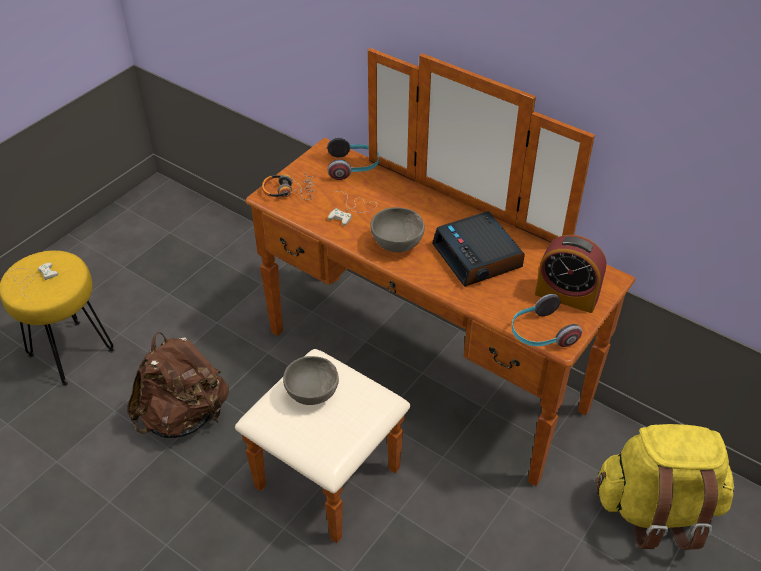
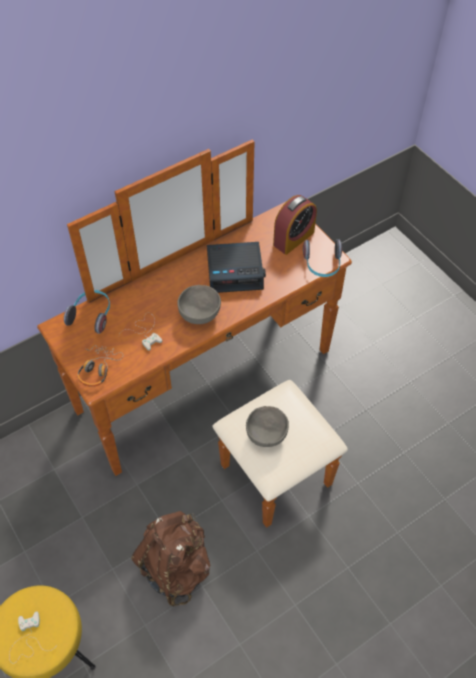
camera: 70 degrees left, 10 degrees up
yellow backpack [595,424,735,550] -> none

